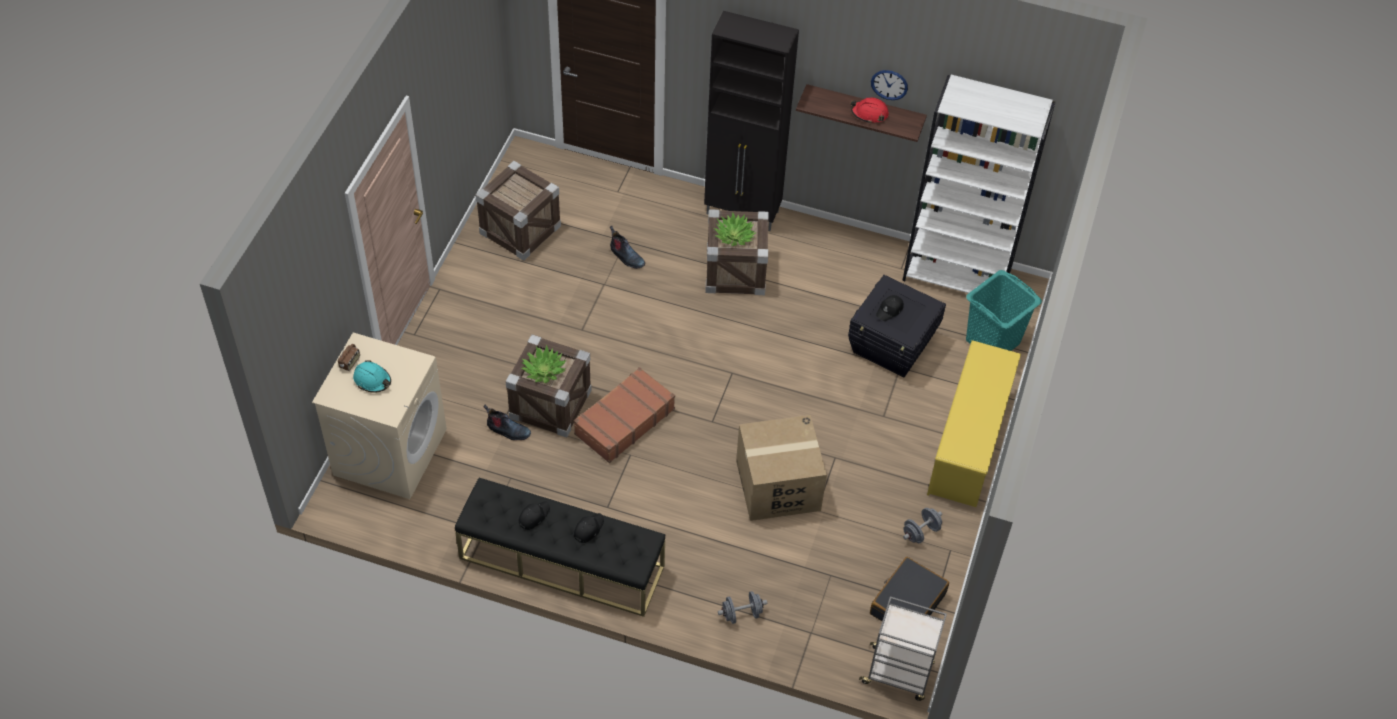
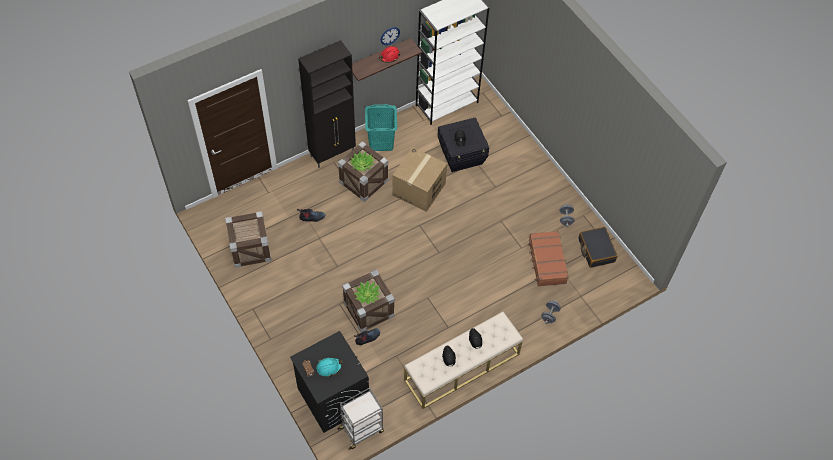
camera: 50 degrees left, 5 degrees up
beige washing machine [312,332,447,499] -> black washing machine [290,331,369,433]
black bench [455,478,665,617] -> beige bench [404,312,523,409]
brown suitcase [574,367,675,463] -> brown suitcase moved to [527,231,569,286]
cardboard box [736,415,827,521] -> cardboard box moved to [392,147,447,212]
grey cart [859,596,947,701] -> grey cart moved to [338,387,384,450]
yellow shoe rack [927,340,1021,507] -> none
turquoise laundry basket [966,270,1042,351] -> turquoise laundry basket moved to [365,104,397,151]

